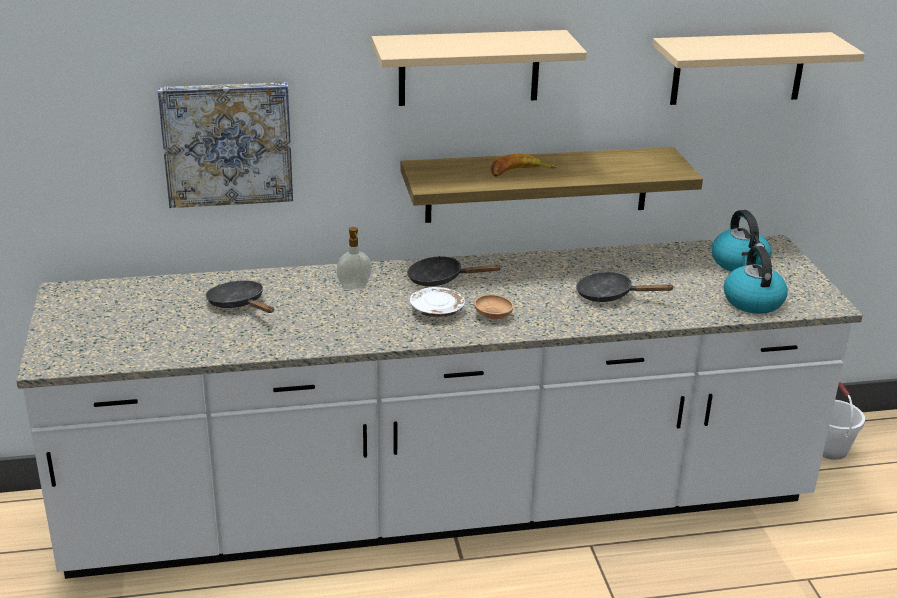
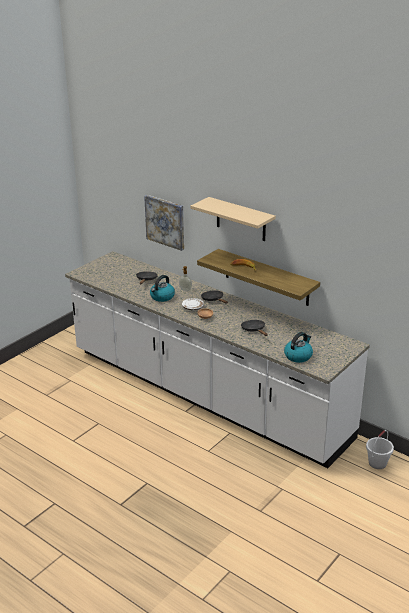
camera: 50 degrees right, 0 degrees up
beige shelf [652,32,865,105] -> none
kettle [711,210,772,272] -> kettle moved to [150,275,175,302]

